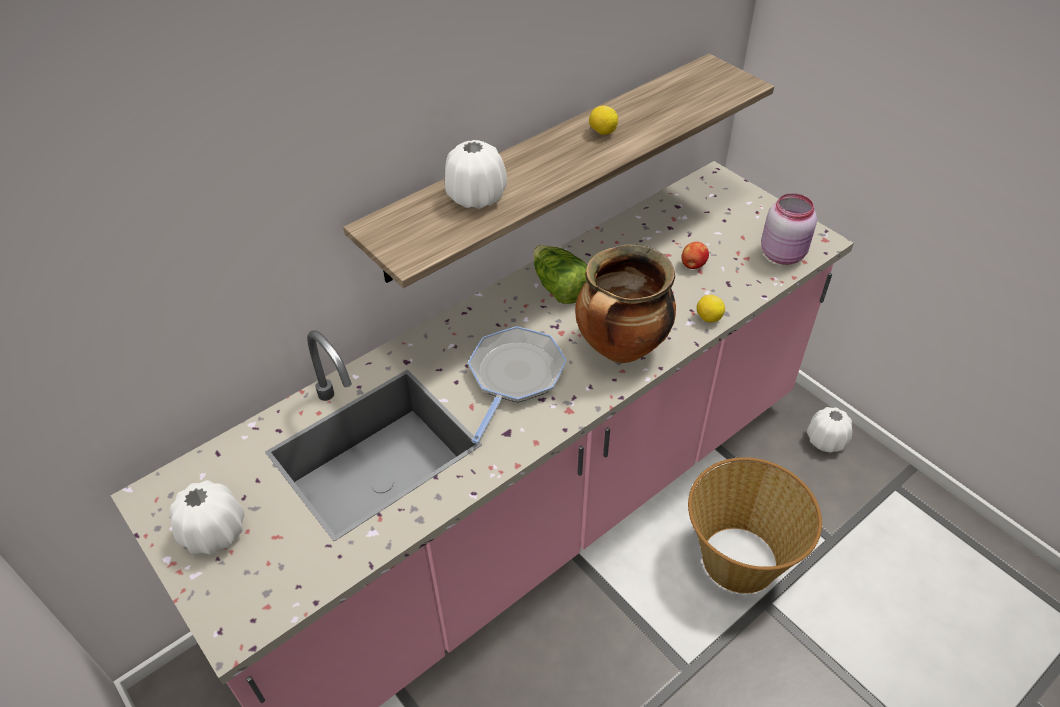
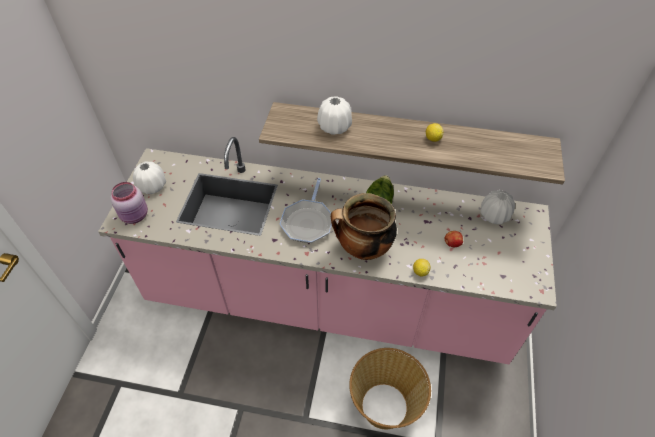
camera: 50 degrees right, 5 degrees up
frying pan [468,326,567,444] -> frying pan turned 120 degrees clockwise [280,178,332,243]
pink jar [761,193,817,265] -> pink jar moved to [110,182,148,224]
white vase [807,407,852,453] -> white vase moved to [481,190,515,224]

